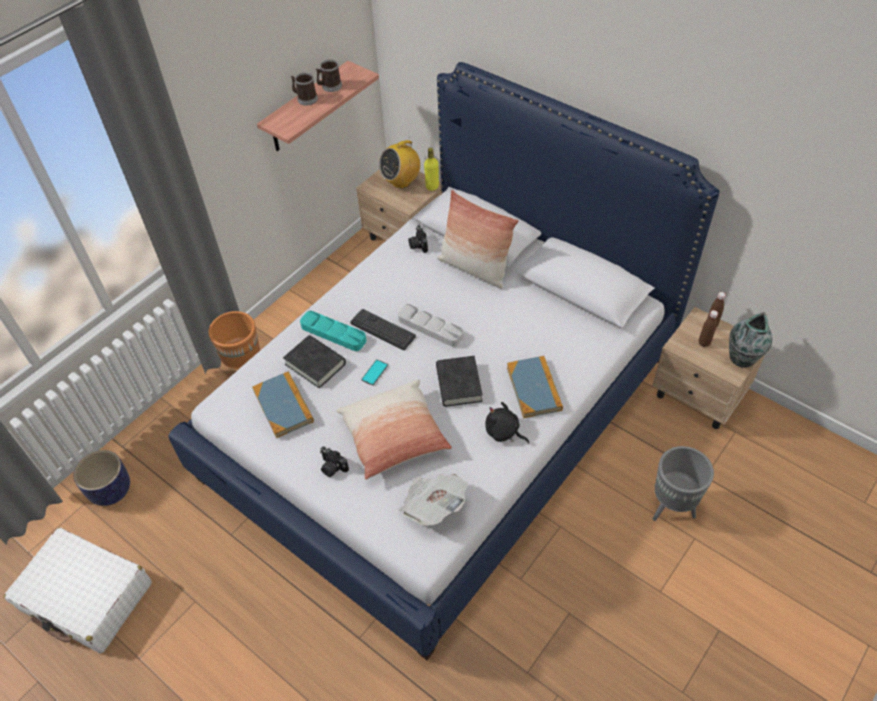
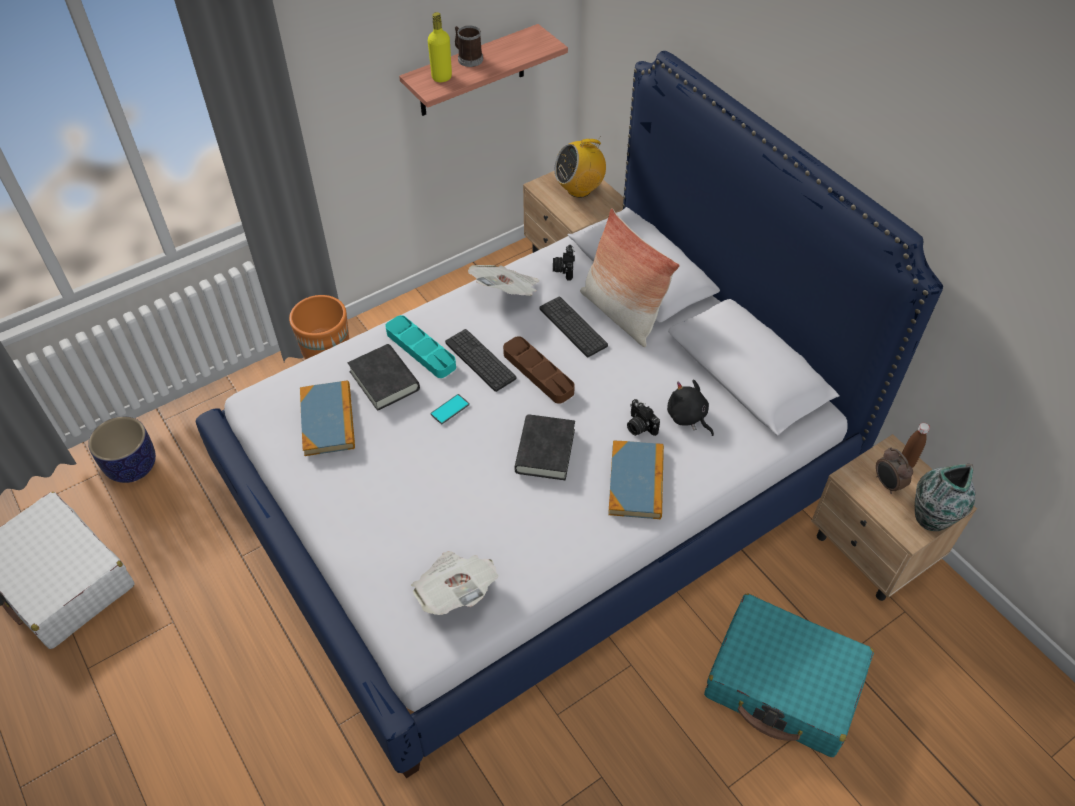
camera: 15 degrees right, 0 degrees up
mug [316,60,342,92] -> none
camera [320,446,349,477] -> camera moved to [627,399,660,436]
pillow [336,380,452,480] -> none
grey tray [398,304,463,347] -> brown tray [503,336,575,404]
yellow bottle [424,148,439,191] -> yellow bottle moved to [428,12,452,82]
black plush toy [485,402,529,443] -> black plush toy moved to [667,379,714,436]
grey planter [653,446,714,521] -> turquoise suitcase [704,593,874,757]
brown bottle [699,310,718,347] -> alarm clock [876,447,913,494]
none -> newspaper [468,265,539,296]
none -> keyboard [540,297,608,357]

